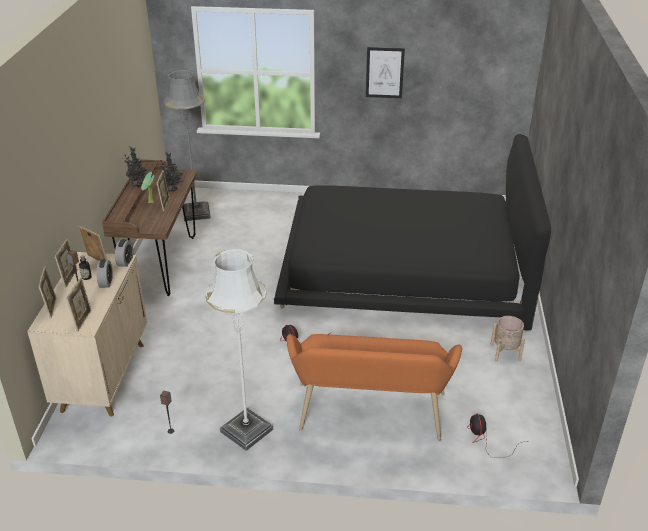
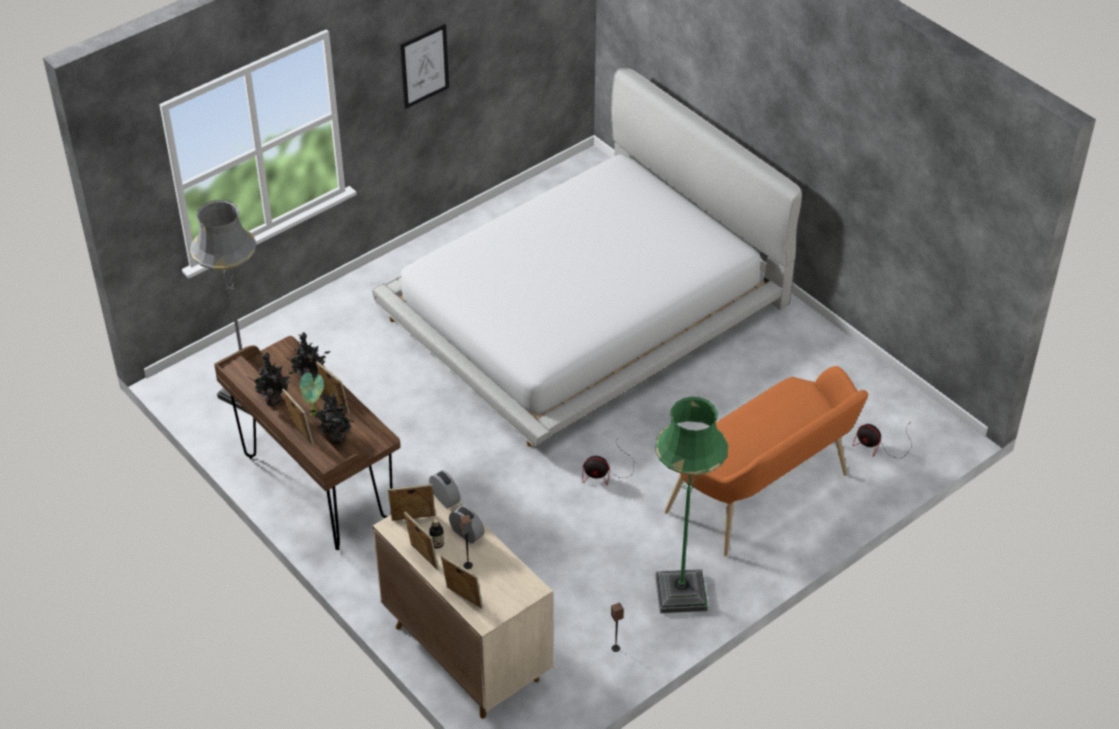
camera: 45 degrees left, 10 degrees up
picture frame [66,278,92,332] -> picture frame moved to [282,389,314,445]
white floor lamp [205,249,273,451] -> green floor lamp [655,397,728,613]
black bed [274,134,551,330] -> white bed [372,68,802,447]
beige planter [491,316,525,362] -> none
none -> potted plant [310,392,357,444]

